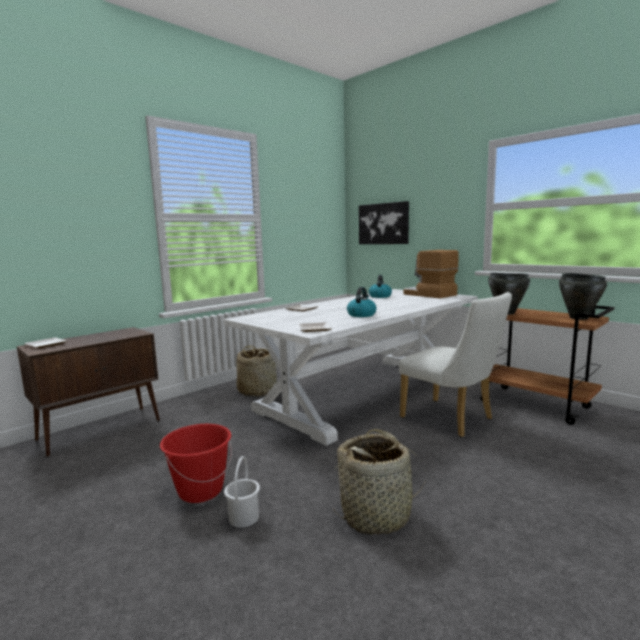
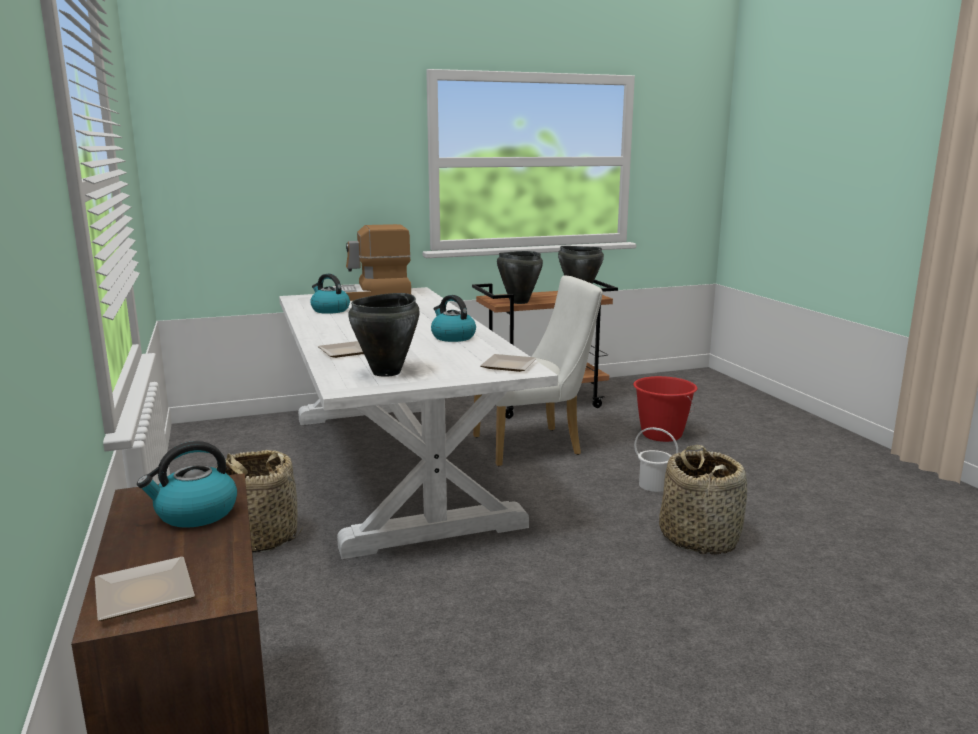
camera: 65 degrees left, 5 degrees up
red bucket [160,424,232,503] -> red bucket moved to [633,376,698,442]
white bucket [224,456,260,528] -> white bucket moved to [634,427,678,492]
picture [359,201,409,244] -> none
none -> kettle [137,441,237,528]
none -> black cooking pot [348,293,420,377]

